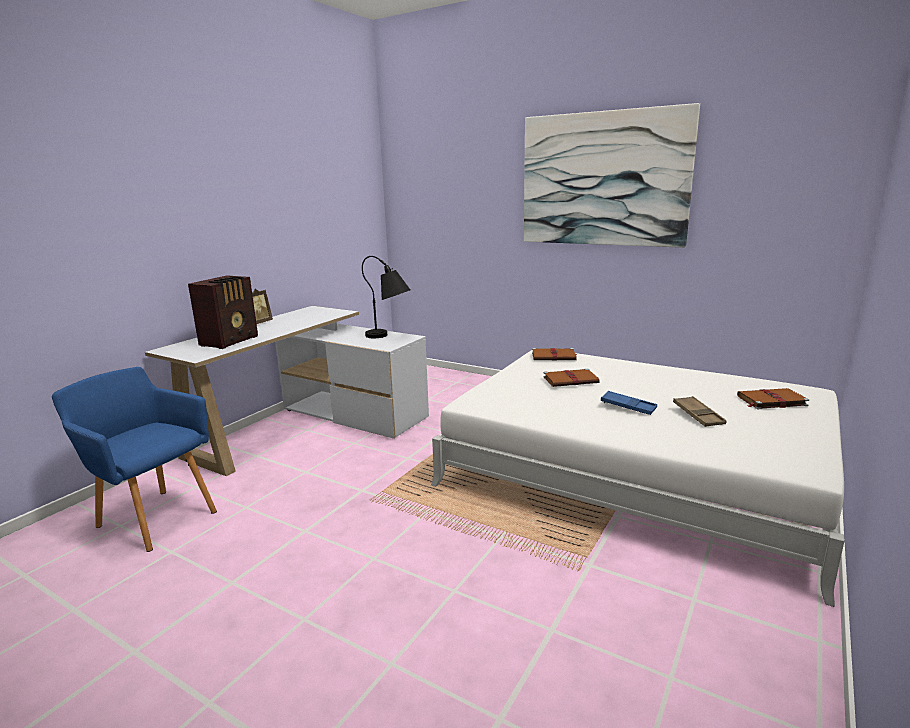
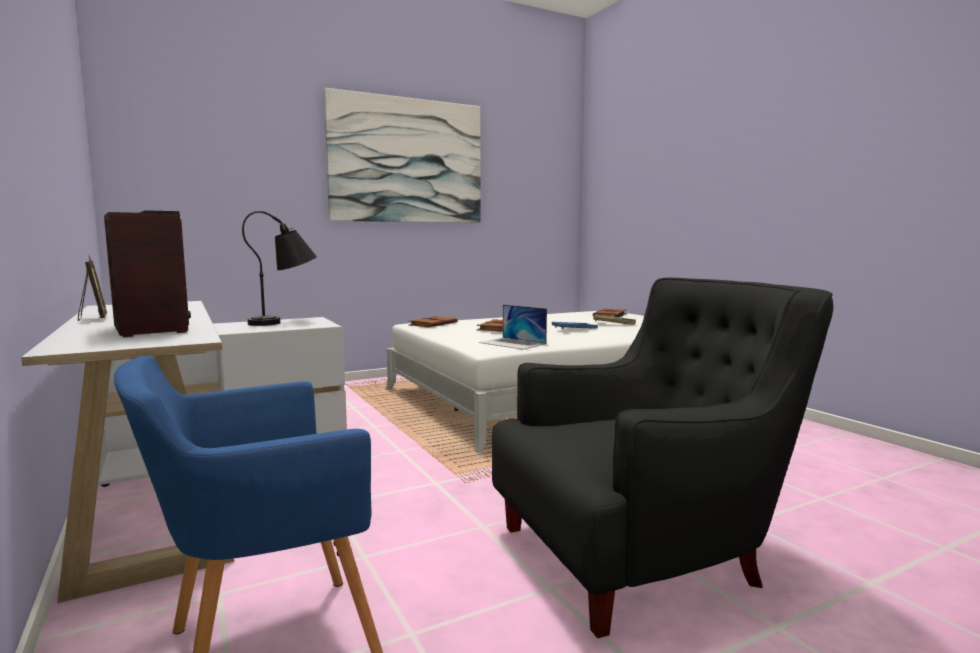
camera: 60 degrees left, 10 degrees down
none -> laptop [479,305,547,350]
none -> black armchair [492,278,833,638]

